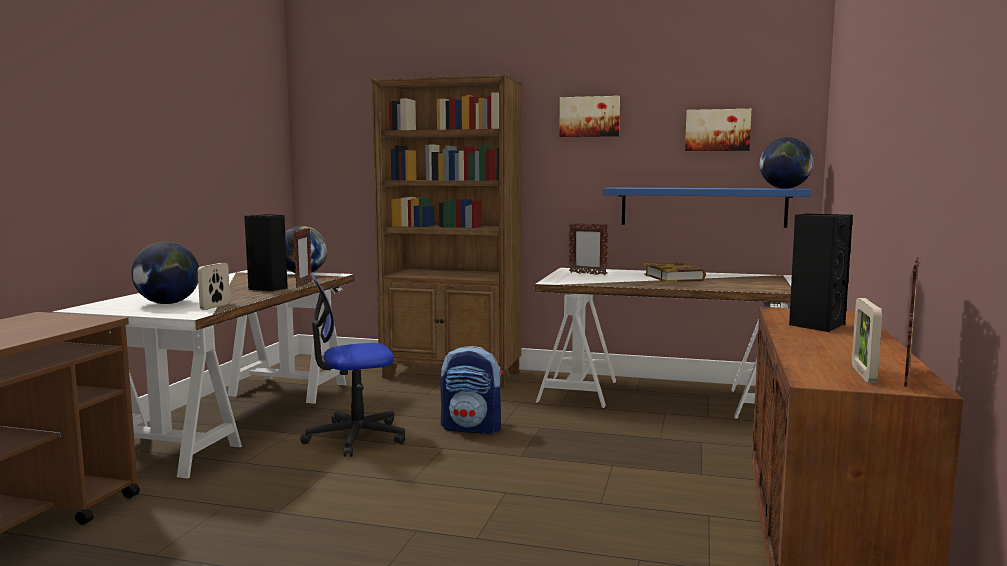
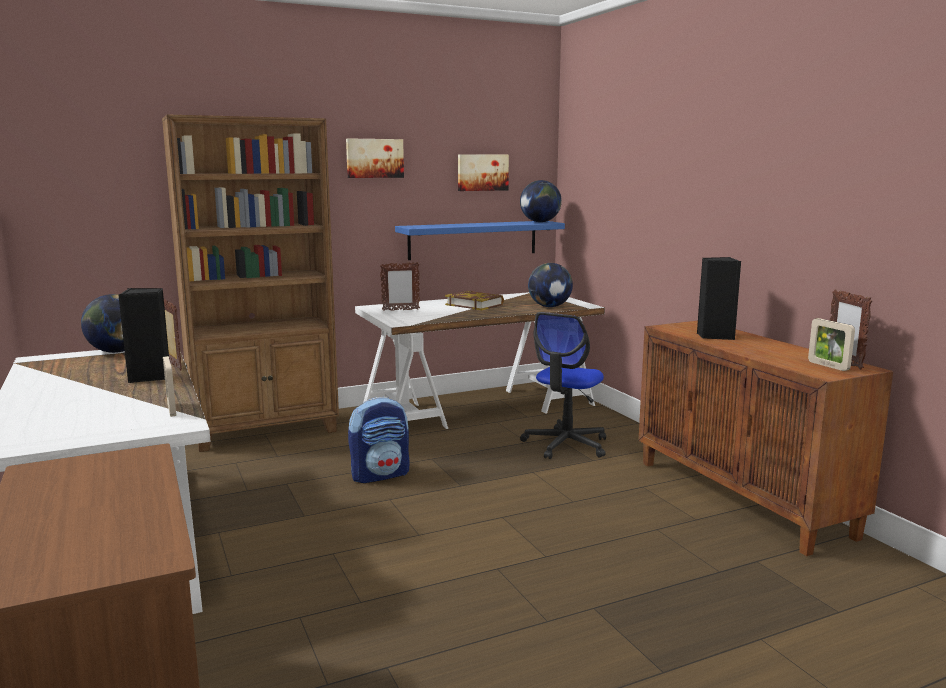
camera: 40 degrees left, 5 degrees up
globe [131,242,199,304] -> globe moved to [528,263,573,307]
office chair [300,274,405,457] -> office chair moved to [520,312,606,459]

